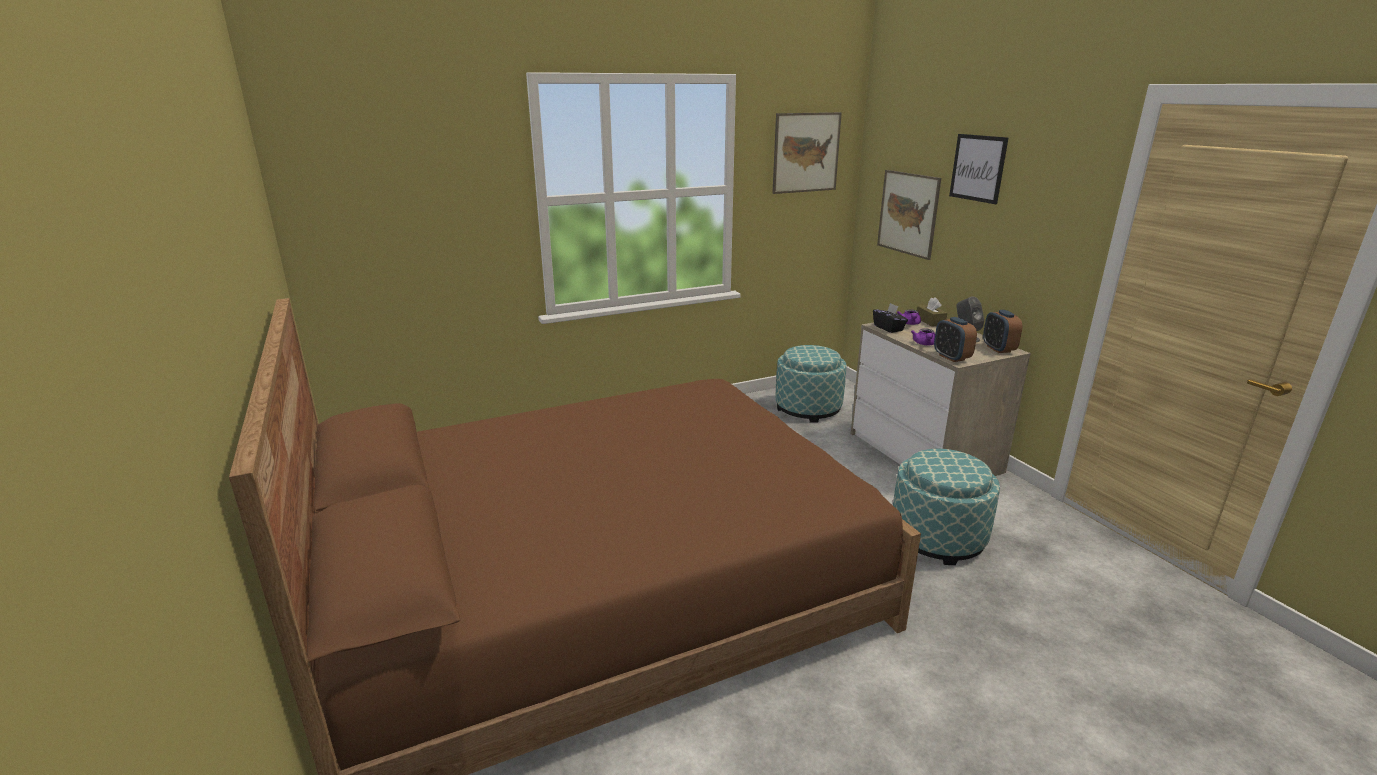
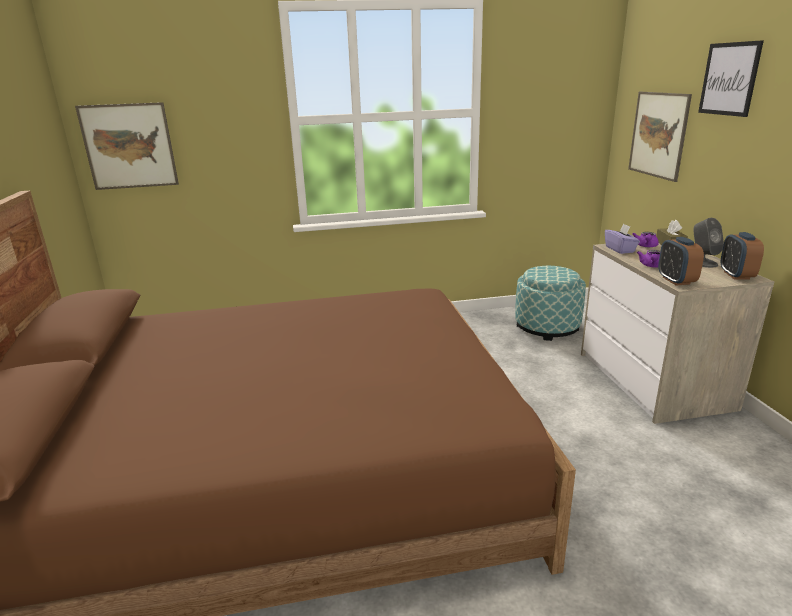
camera: 15 degrees right, 0 degrees up
picture [772,112,842,194] -> picture moved to [75,102,179,190]
black tissue box [873,303,908,333] -> purple tissue box [605,223,640,254]
ottoman [893,449,1000,565] -> none

